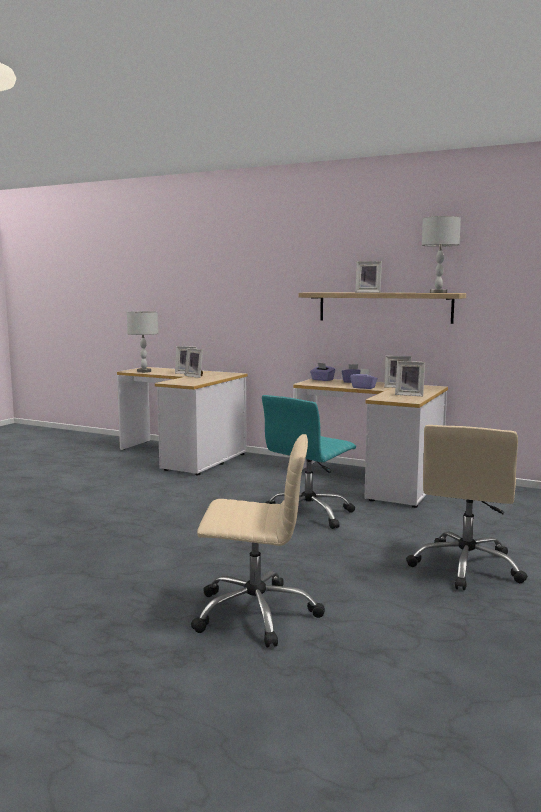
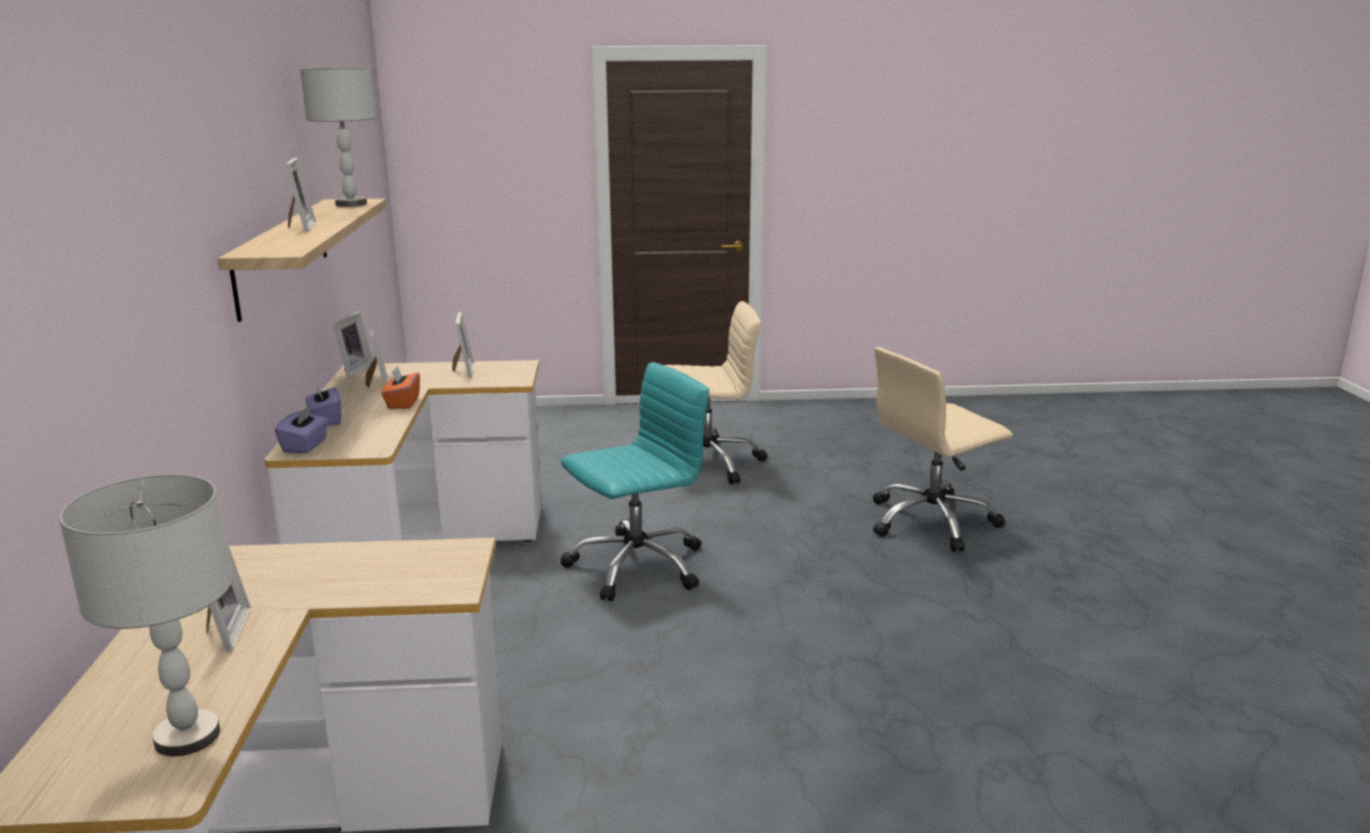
camera: 120 degrees left, 10 degrees up
picture frame [184,348,203,378] -> picture frame moved to [333,312,373,378]
beige office chair [191,434,325,648] -> beige office chair turned 90 degrees counterclockwise [873,347,1013,552]
turquoise office chair [262,395,356,529] -> turquoise office chair turned 45 degrees counterclockwise [560,362,709,601]
purple tissue box [350,369,378,389] -> orange tissue box [382,365,420,409]

